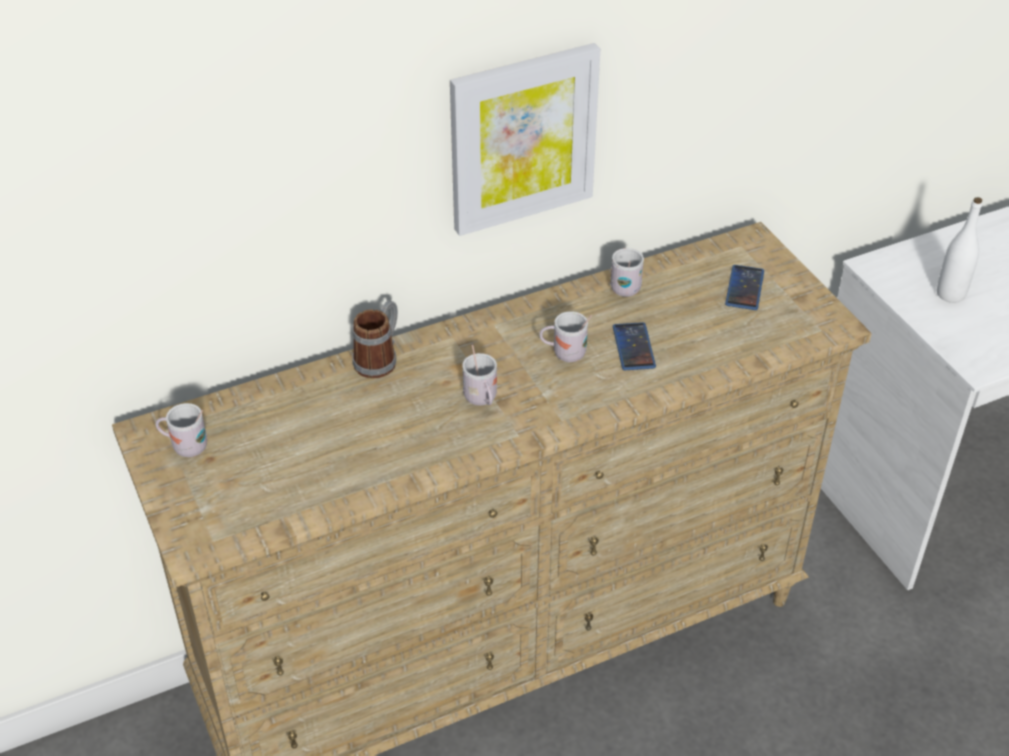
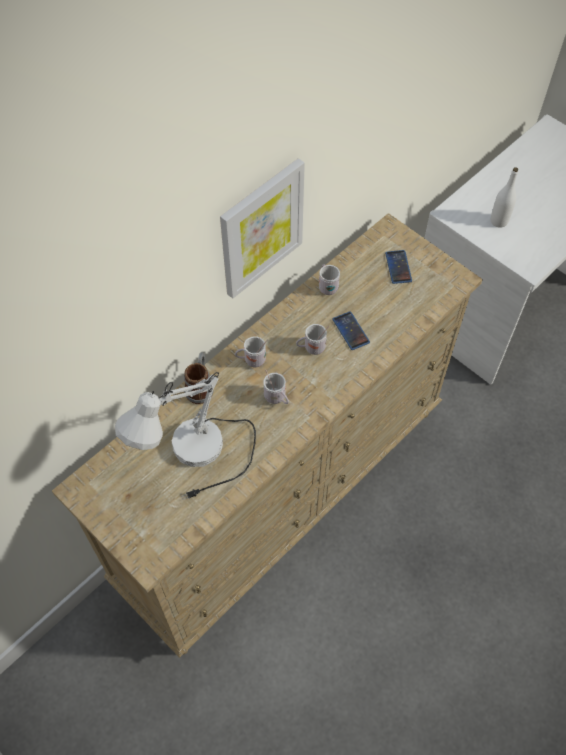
camera: 20 degrees left, 15 degrees up
white mug [156,403,207,457] -> white mug moved to [235,336,268,367]
none -> white table lamp [115,372,256,500]

